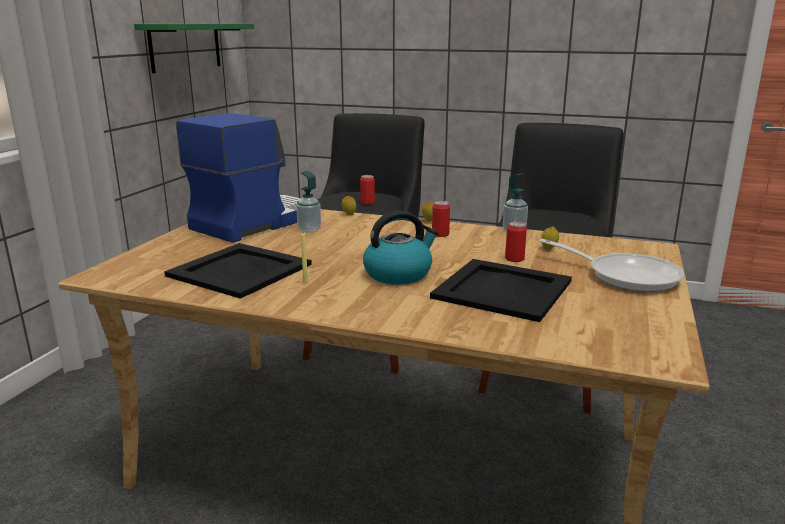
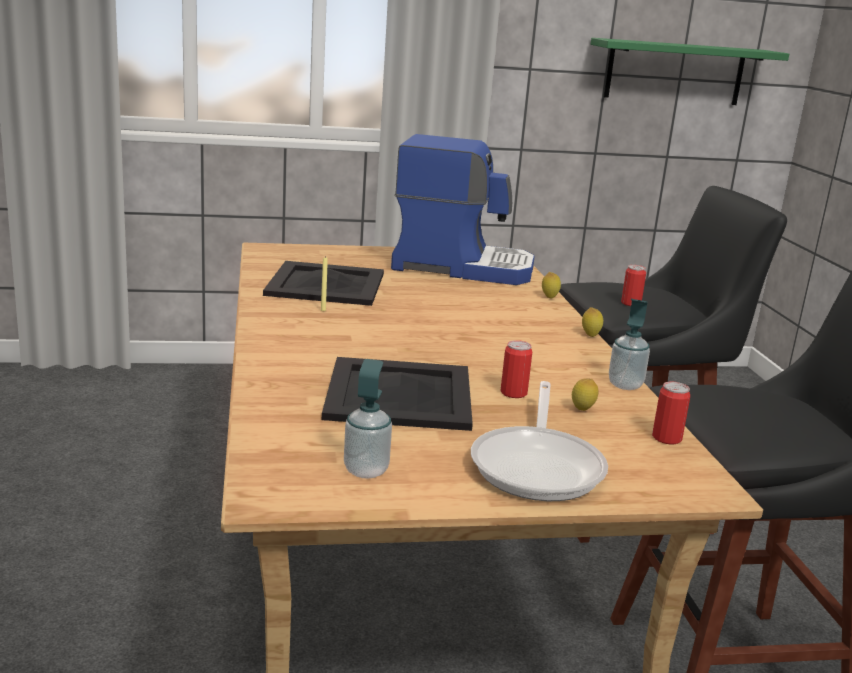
camera: 60 degrees right, 0 degrees up
soap dispenser [296,171,321,233] -> soap dispenser moved to [344,359,392,479]
kettle [363,210,438,284] -> none
can [432,201,450,237] -> can moved to [652,382,690,444]

